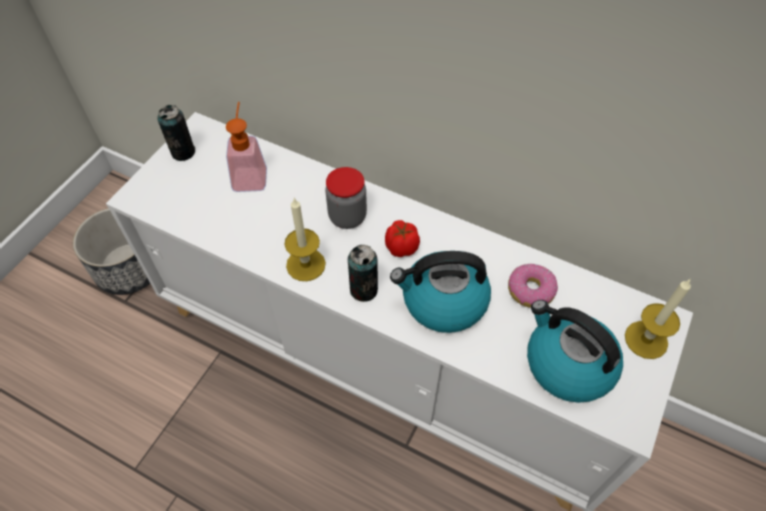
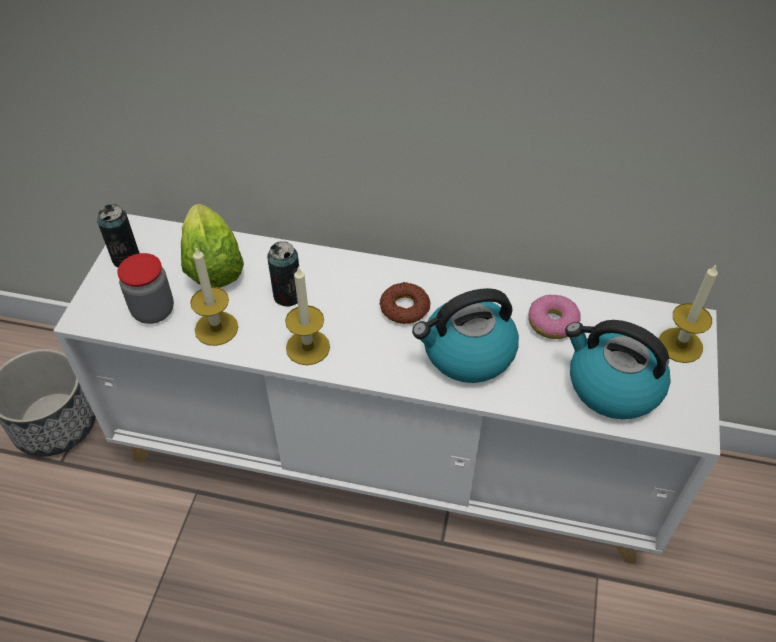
camera: 15 degrees left, 5 degrees down
soap dispenser [226,102,267,192] -> lettuce [181,204,244,288]
jar [325,167,367,229] -> jar moved to [117,253,174,324]
can [348,245,378,302] -> can moved to [267,241,299,306]
tomato [385,220,420,257] -> donut [379,282,430,324]
none -> candle [190,247,238,346]

